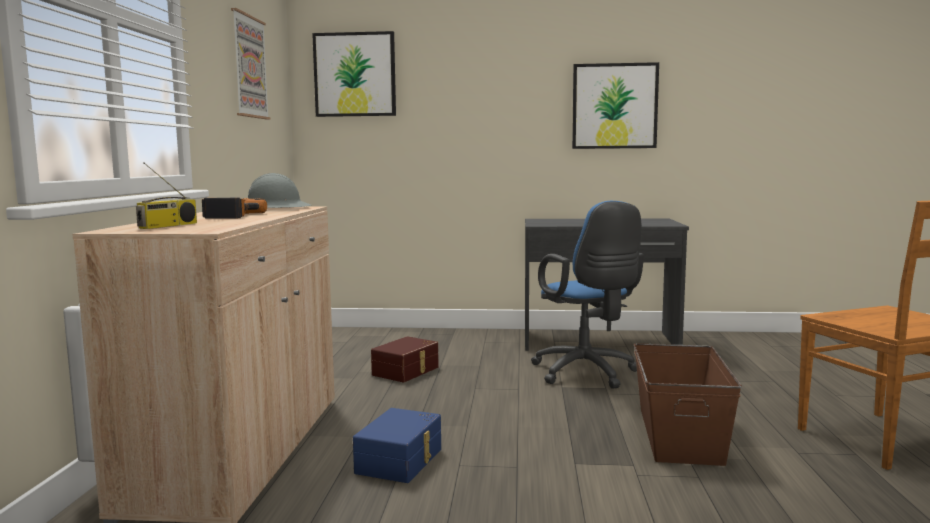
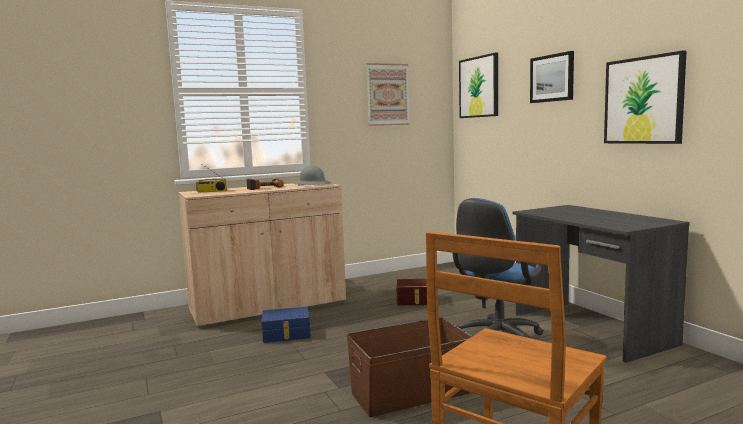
camera: 60 degrees right, 0 degrees up
none -> picture [530,51,574,103]

